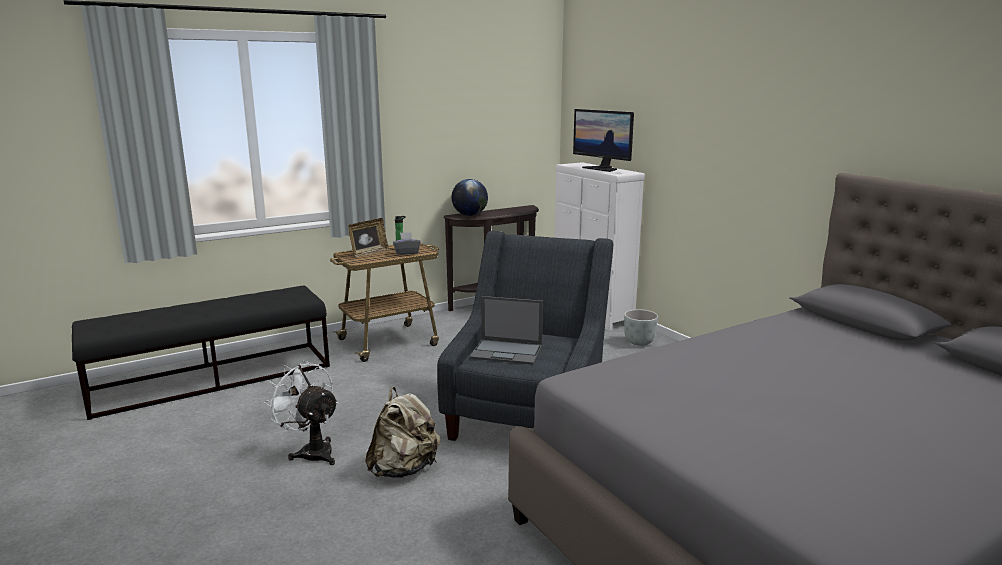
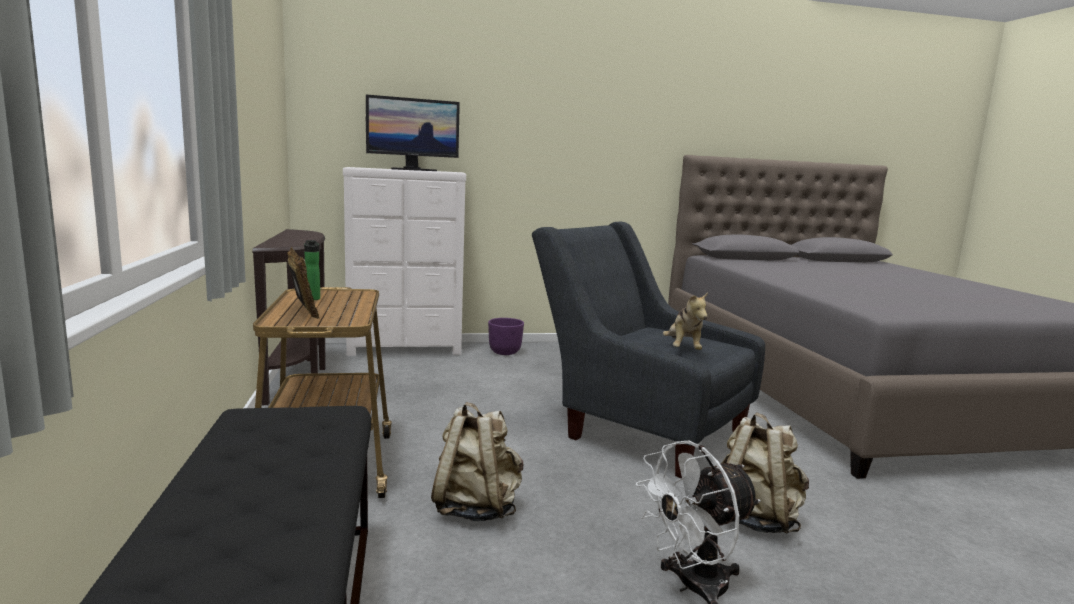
camera: 70 degrees left, 5 degrees down
grey tissue box [393,232,420,255] -> none
globe [452,179,488,216] -> none
laptop [470,296,543,365] -> plush toy [663,292,708,350]
grey planter [624,309,658,346] -> purple planter [488,318,524,355]
none -> beige backpack [431,402,523,521]

